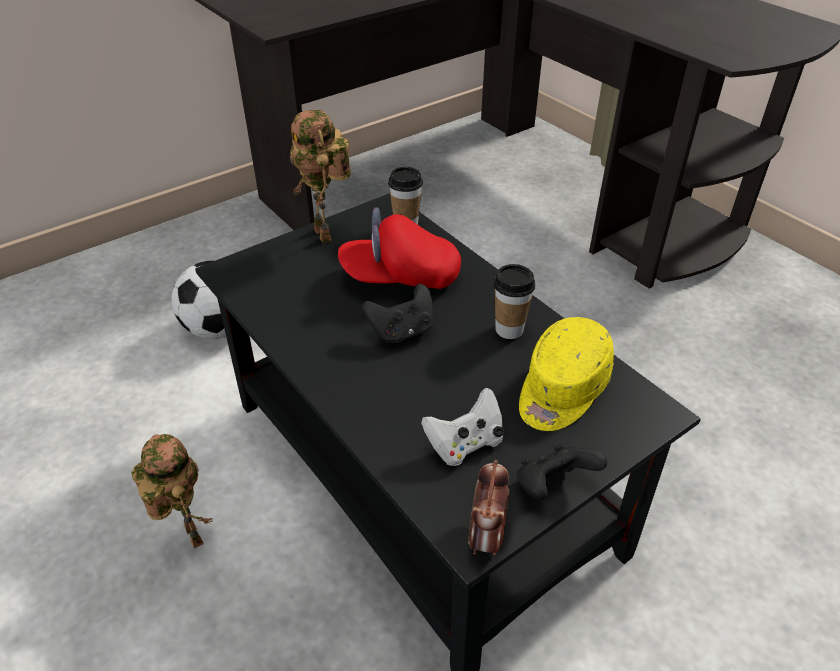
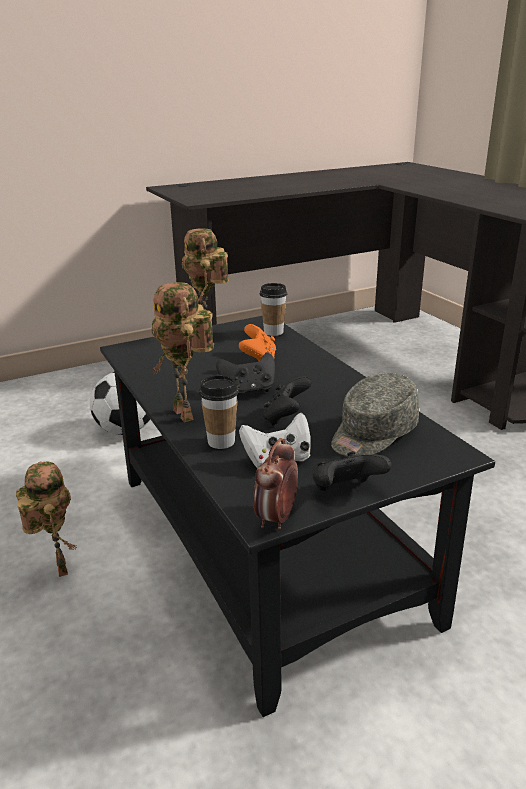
camera: 10 degrees right, 15 degrees down
red cap [338,207,461,289] -> orange game controller [239,324,276,361]
cup [494,264,535,339] -> cup moved to [199,375,239,449]
yellow cap [519,317,614,431] -> grey cap [331,373,419,457]
none -> toy robot [151,282,214,422]
none -> black game controller [263,376,311,426]

